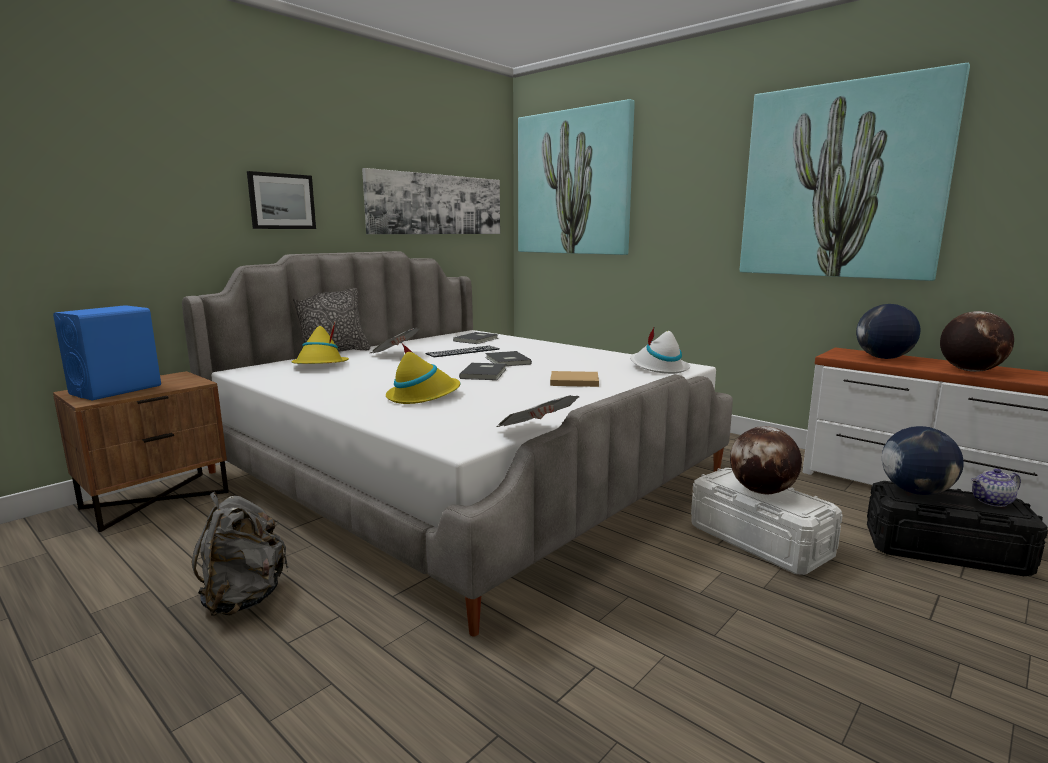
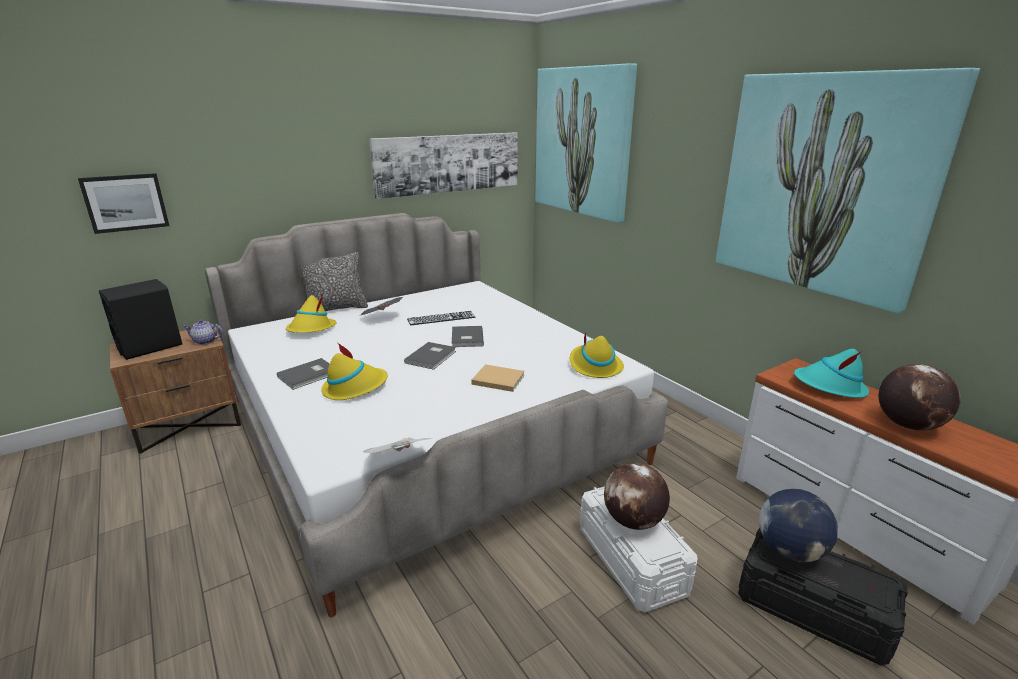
camera: 15 degrees right, 10 degrees up
blue speaker [53,305,161,401] -> black speaker [99,279,182,360]
grey backpack [191,492,289,616] -> none
picture [247,171,316,229] -> picture moved to [78,173,169,234]
grey book [453,332,498,344] -> grey book moved to [277,358,330,390]
white hat [630,328,690,374] -> yellow hat [570,333,624,378]
globe [856,304,920,359] -> turquoise hat [794,349,869,398]
teapot [971,468,1021,507] -> teapot moved to [183,320,223,345]

